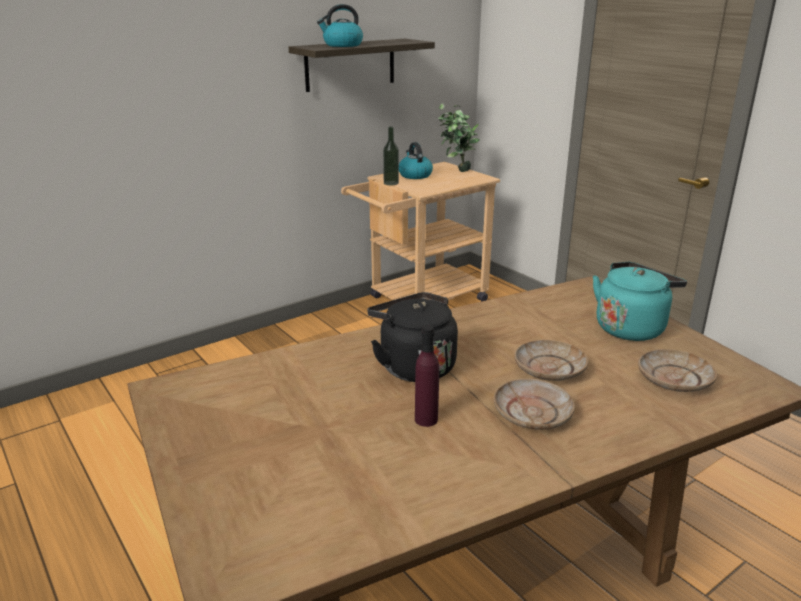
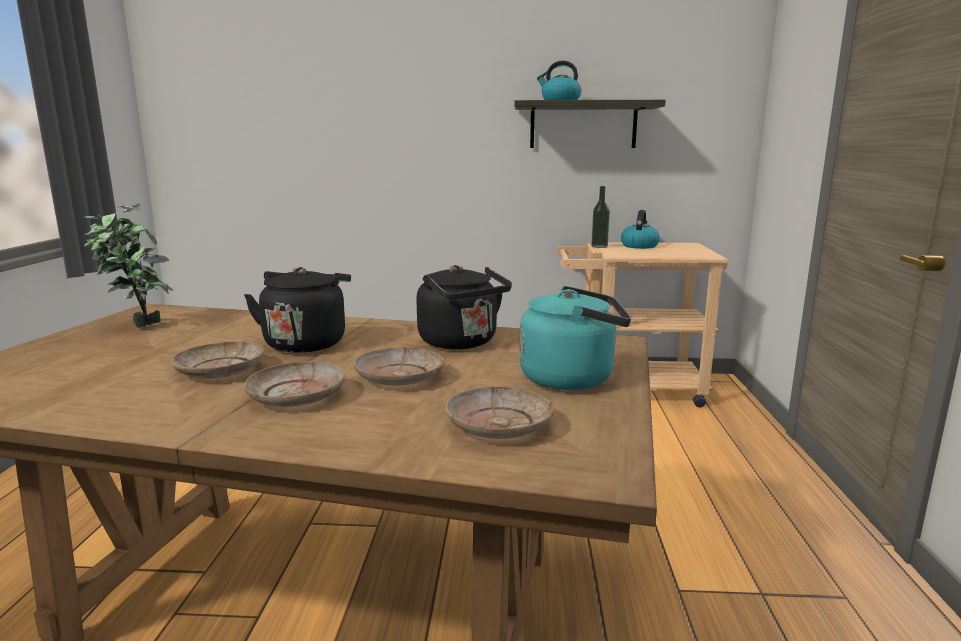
camera: 40 degrees right, 10 degrees down
purple bottle [415,326,439,427] -> beige plate [172,341,264,378]
potted plant [438,103,480,172] -> potted plant moved to [83,204,173,328]
none -> black kettle [416,265,512,349]

